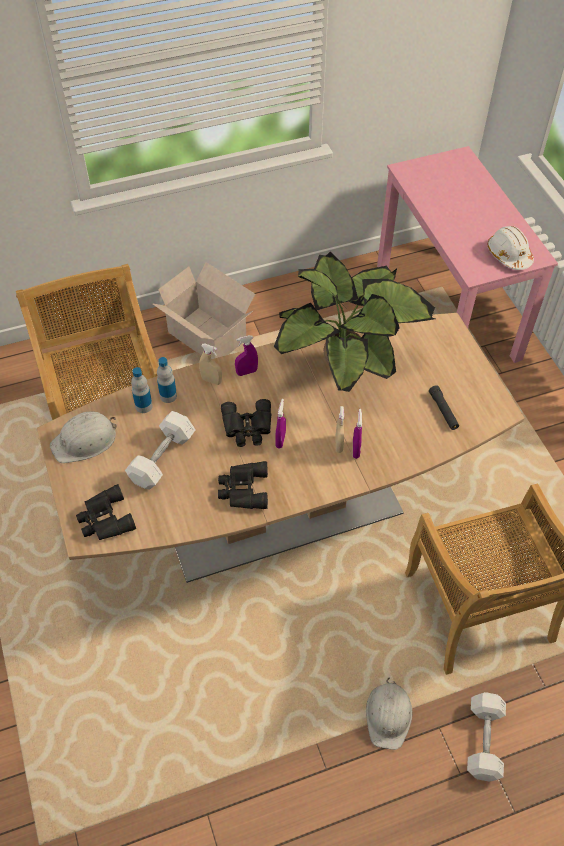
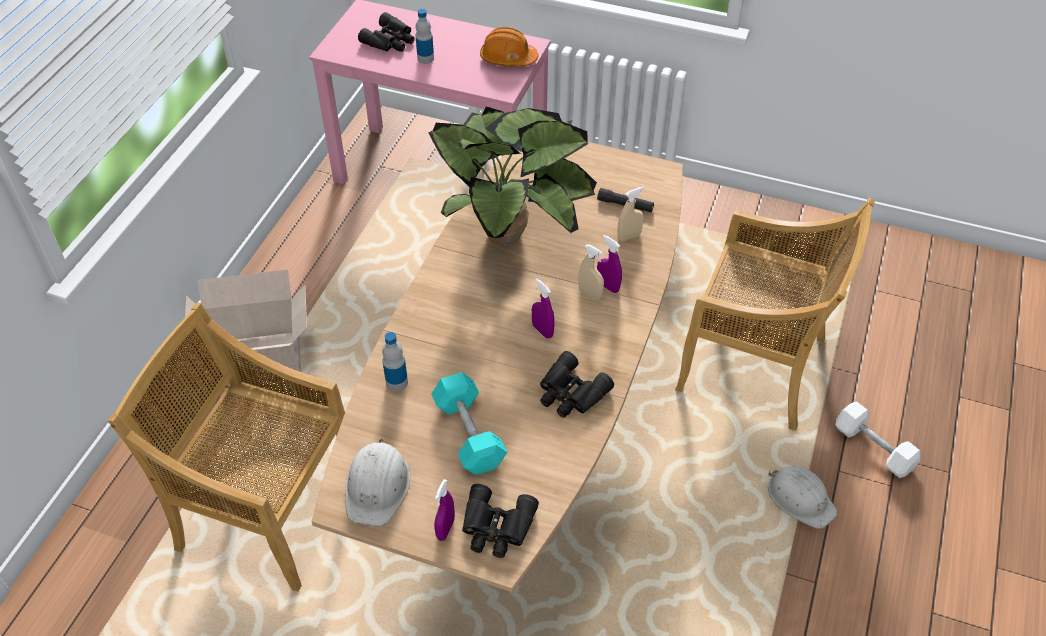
camera: 50 degrees left, 5 degrees down
white dumbbell [125,411,195,490] -> turquoise dumbbell [431,372,508,475]
bottle [131,367,153,413] -> bottle moved to [415,9,434,64]
beige spray bottle [199,344,222,385] -> beige spray bottle moved to [617,187,644,241]
black binoculars [221,399,272,447] -> black binoculars moved to [358,12,415,52]
purple spray bottle [235,335,258,376] -> purple spray bottle moved to [434,479,455,541]
white hard hat [487,226,534,270] -> orange hard hat [480,27,539,66]

